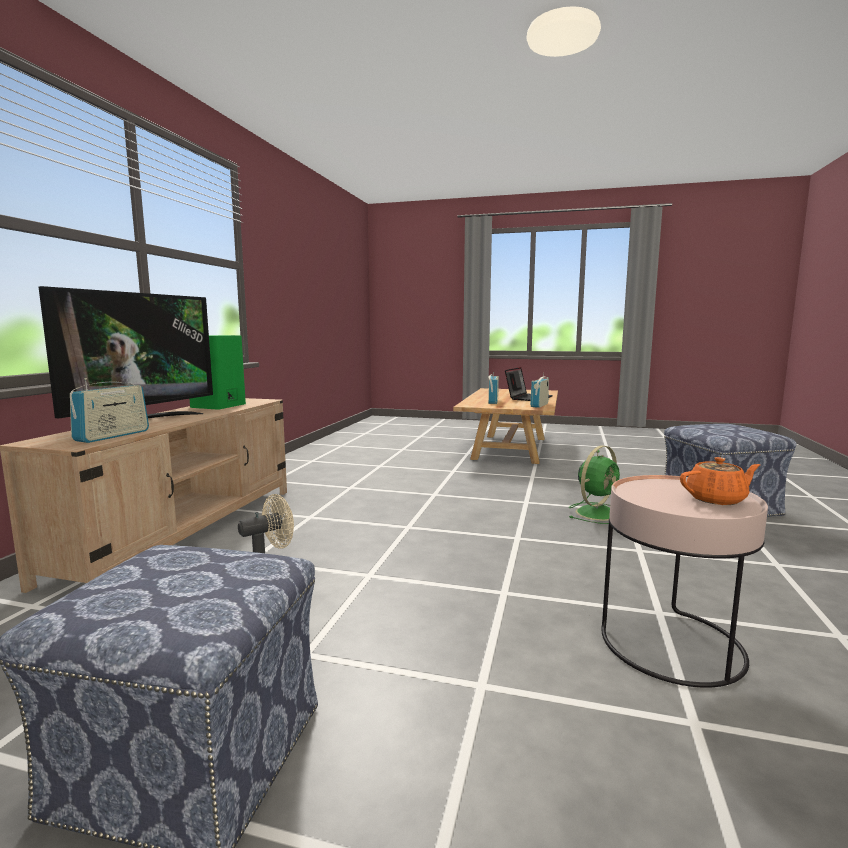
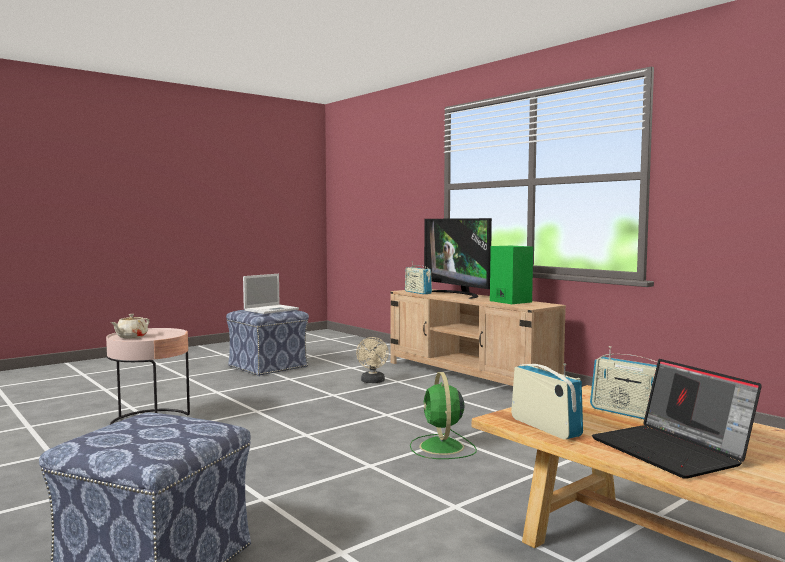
camera: 125 degrees right, 5 degrees down
green fan [569,445,620,524] -> green fan moved to [410,372,477,459]
orange teapot [680,457,760,505] -> beige teapot [111,314,149,339]
none -> laptop [243,274,299,314]

